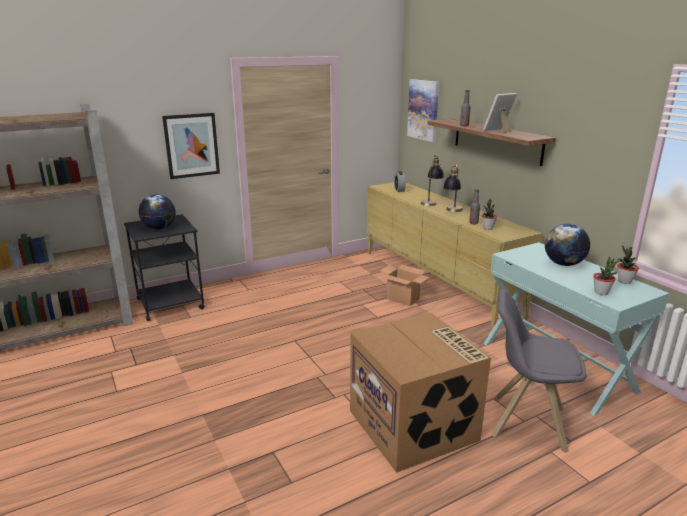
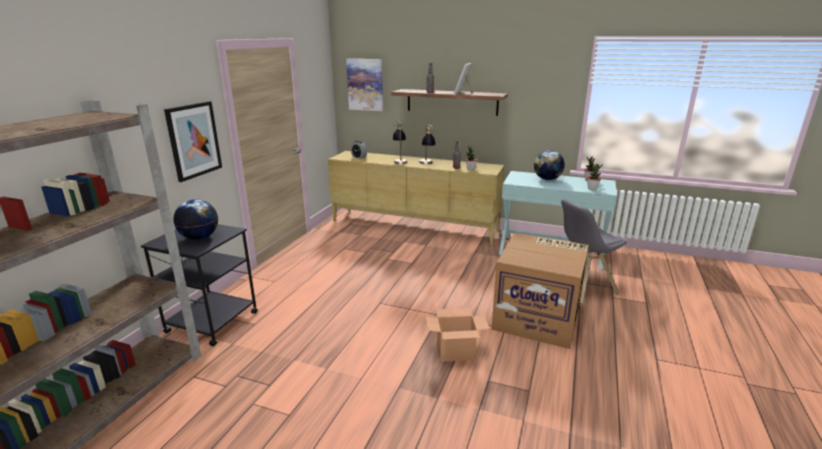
camera: 40 degrees left, 0 degrees up
cardboard box [380,265,429,306] -> cardboard box moved to [426,308,490,362]

